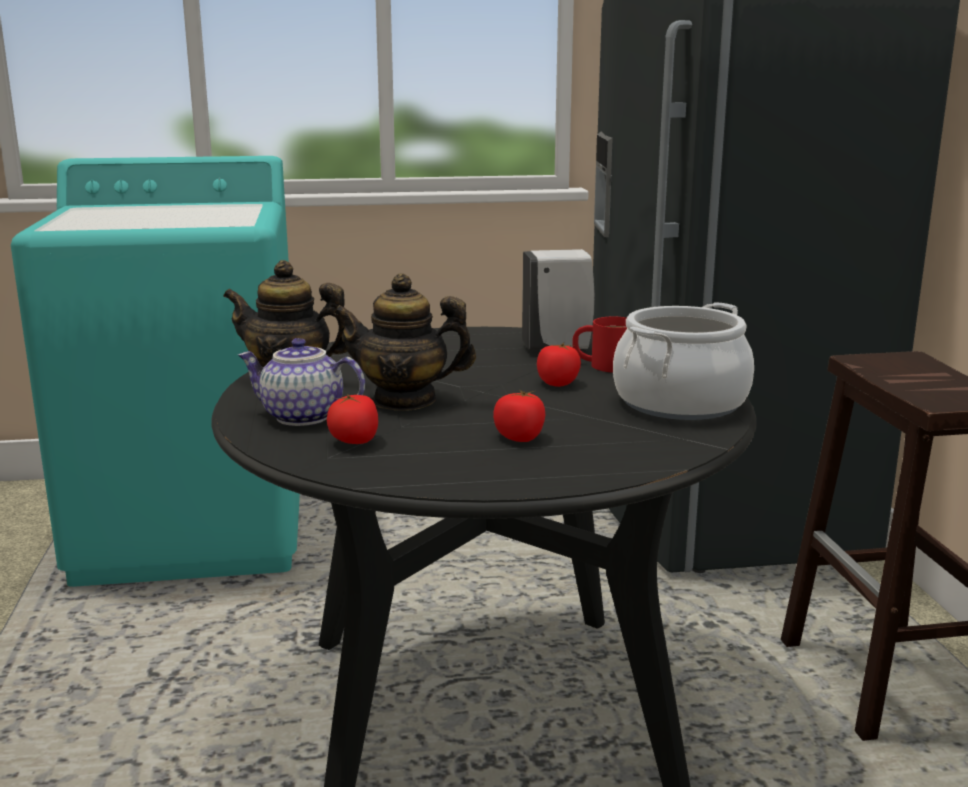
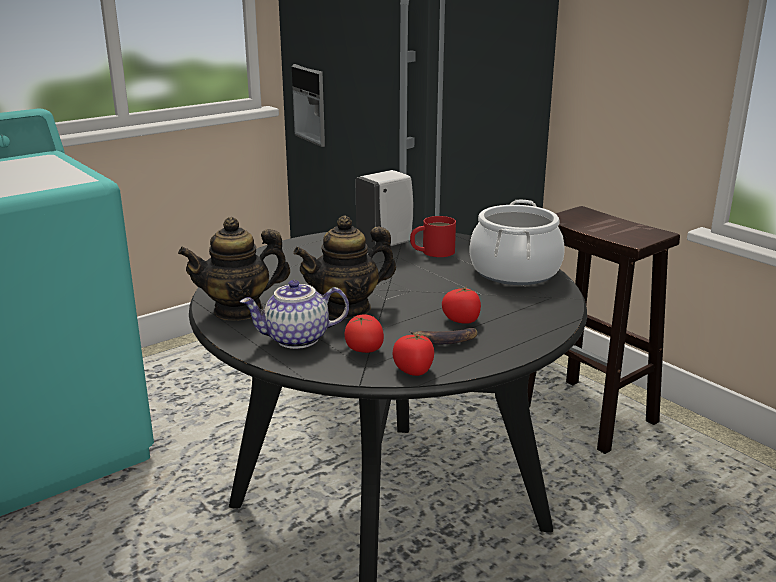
camera: 30 degrees left, 5 degrees up
tomato [537,343,581,387] -> tomato moved to [393,333,434,376]
none -> banana [410,328,478,344]

